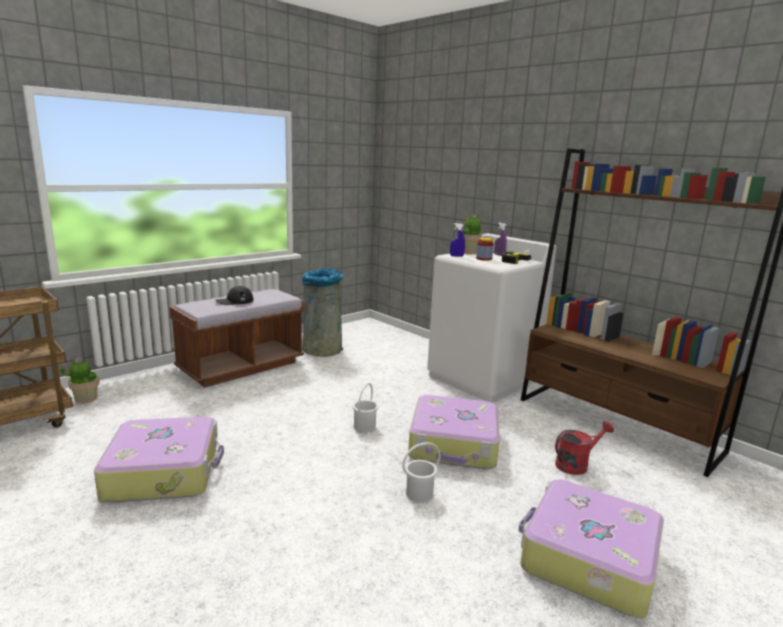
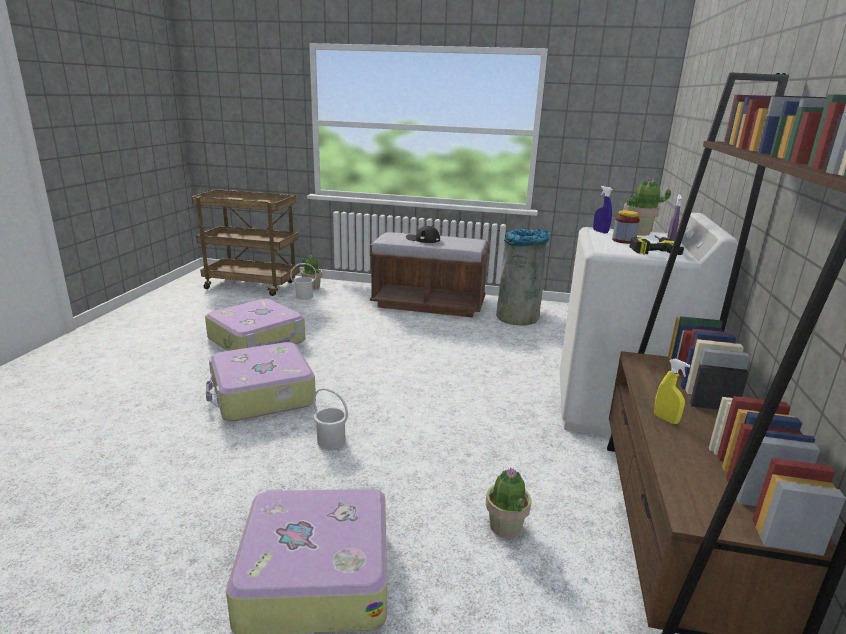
camera: 55 degrees right, 5 degrees up
white bucket [353,383,378,433] -> white bucket moved to [290,263,317,300]
suitcase [408,395,500,469] -> suitcase moved to [206,342,316,421]
red watering can [555,421,614,475] -> potted plant [486,468,532,538]
none -> yellow spray bottle [654,359,690,424]

